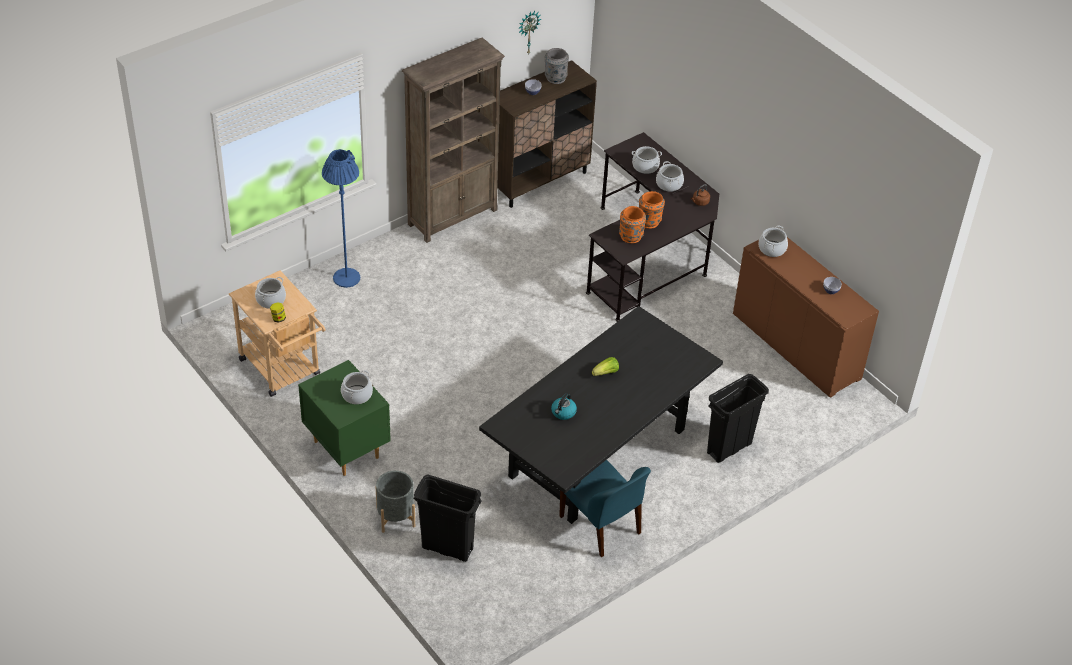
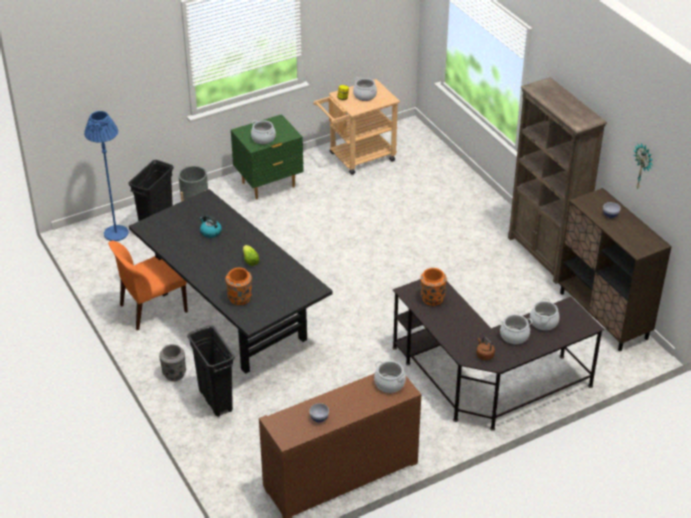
camera: 100 degrees right, 5 degrees down
blue floor lamp [322,149,360,288] -> blue floor lamp moved to [84,111,128,241]
grey vase [545,48,569,84] -> grey vase moved to [159,344,186,381]
blue chair [559,460,651,558] -> orange chair [108,241,188,330]
orange vase [639,191,665,229] -> orange vase moved to [226,268,252,305]

